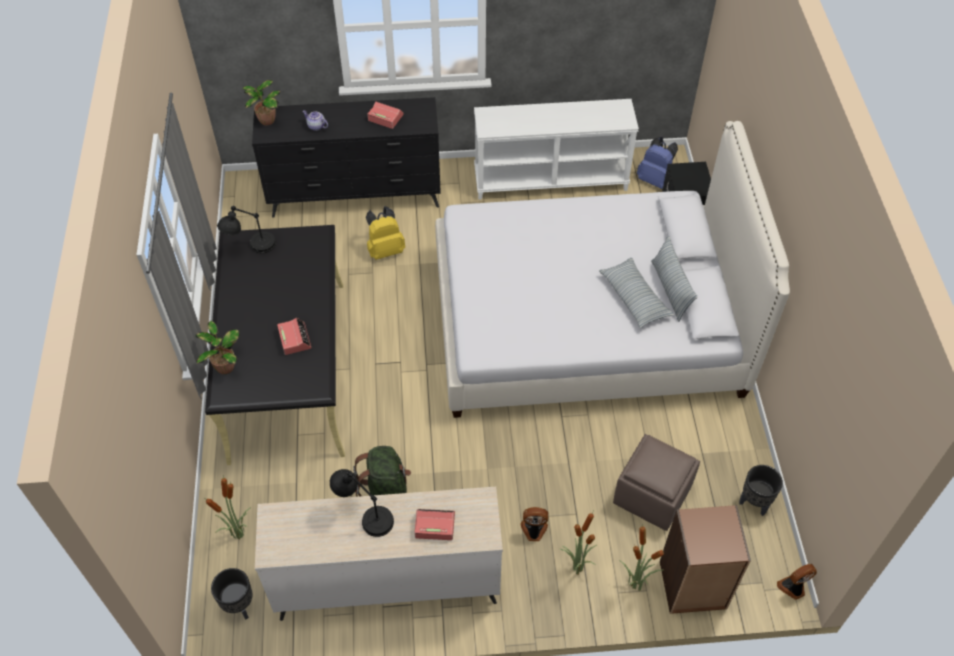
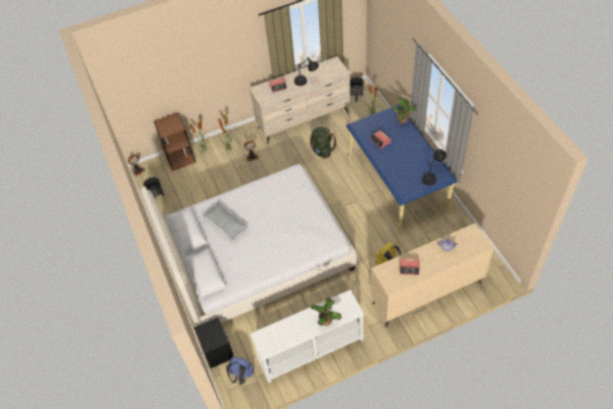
camera: 165 degrees right, 0 degrees up
black desk [205,225,345,465] -> blue desk [346,104,457,235]
potted plant [242,80,280,125] -> potted plant moved to [311,297,342,326]
black dresser [252,97,441,218] -> beige dresser [370,223,494,327]
brown ottoman [613,434,700,531] -> none
pillow [651,235,698,322] -> none

